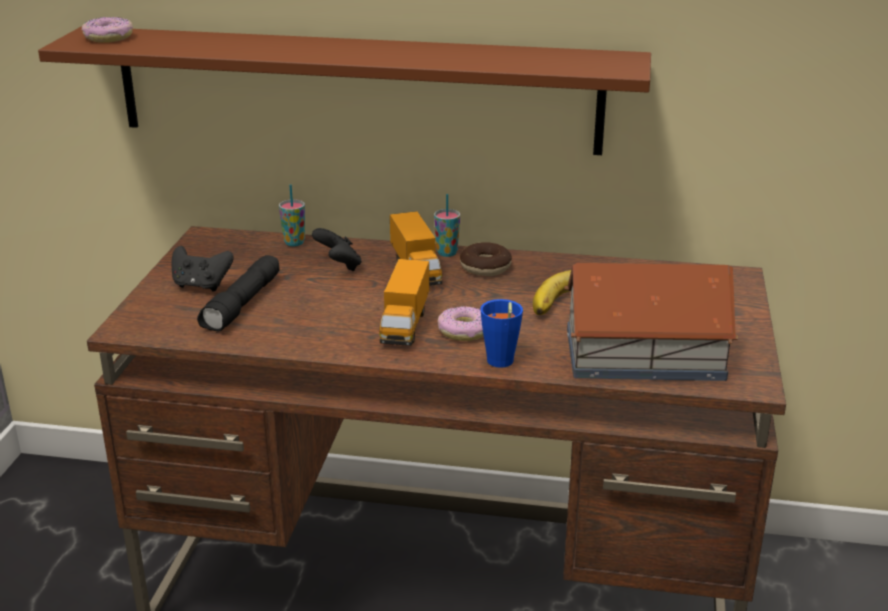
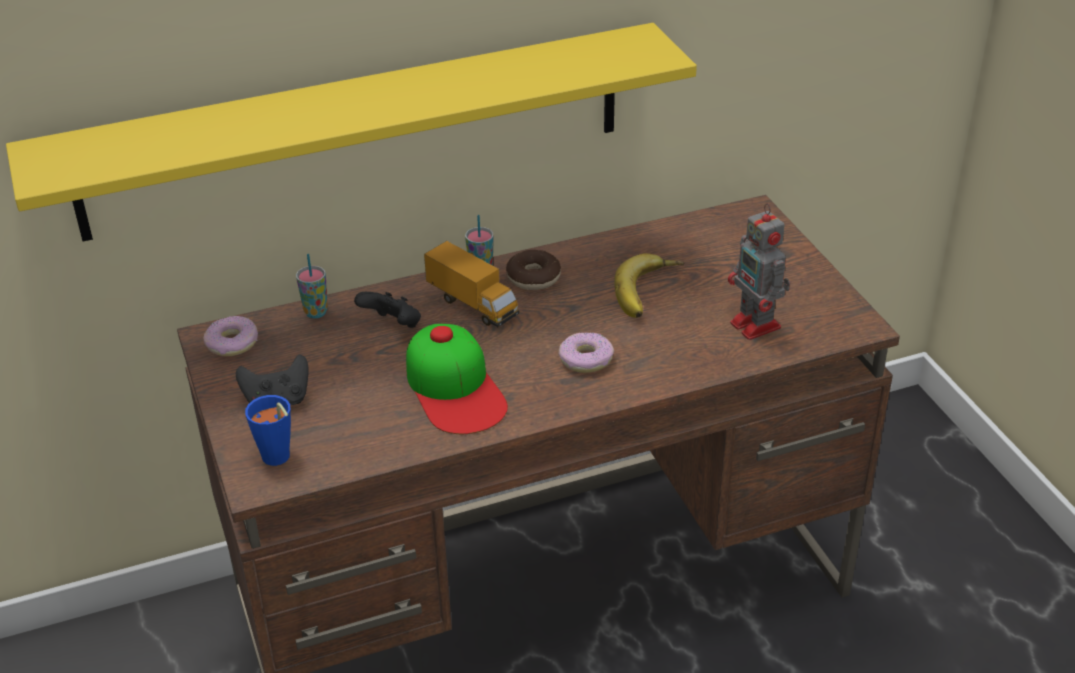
camera: 30 degrees left, 10 degrees up
brown shelf [38,26,651,155] -> yellow shelf [6,23,697,241]
donut [82,17,133,43] -> donut moved to [203,316,258,356]
black flashlight [197,255,279,332] -> none
toy truck [379,259,429,346] -> none
blue cup [481,299,523,368] -> blue cup moved to [245,395,291,466]
toy house [564,263,738,381] -> toy robot [728,203,790,340]
none -> cap [406,324,508,434]

